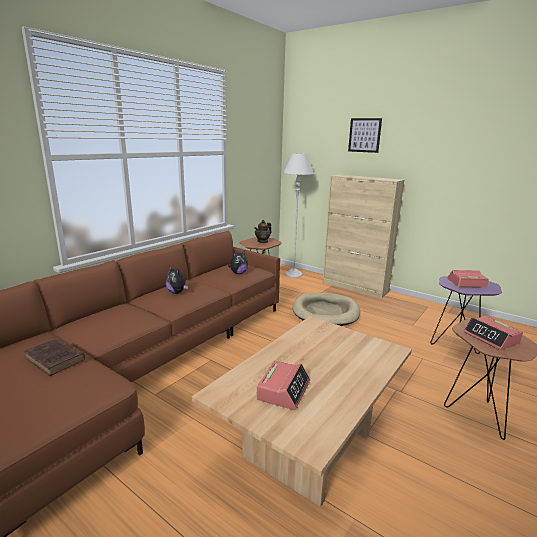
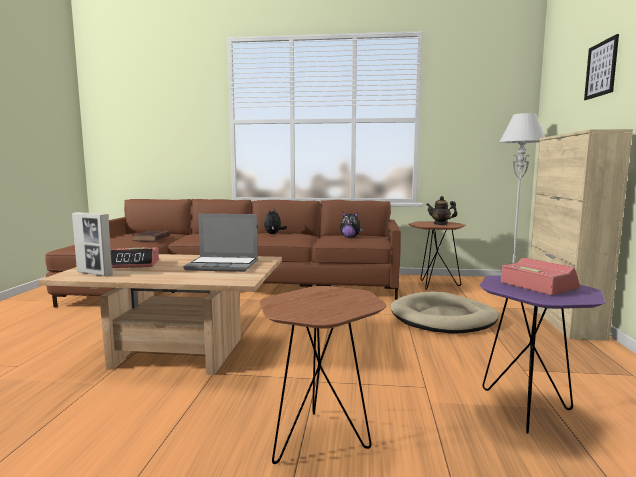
camera: 60 degrees right, 10 degrees down
alarm clock [464,316,523,350] -> none
none -> picture frame [72,212,113,276]
none -> laptop [183,214,258,272]

